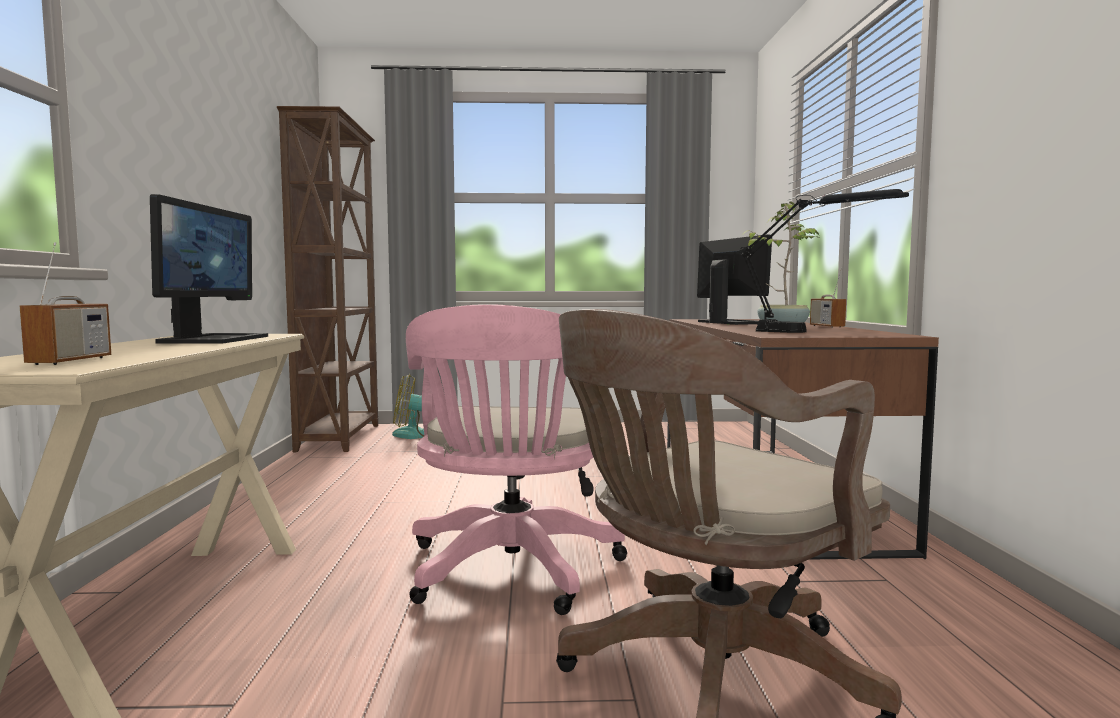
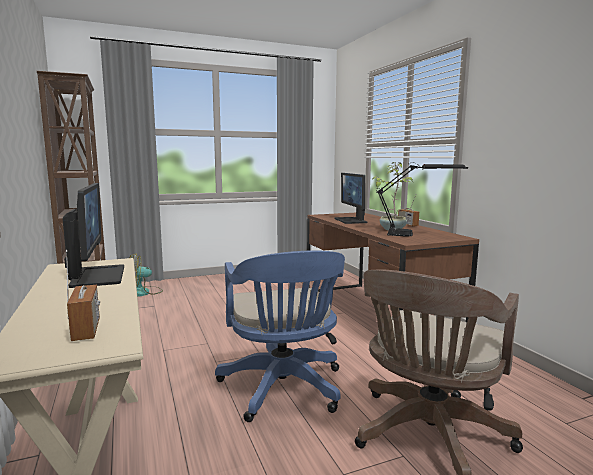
camera: 20 degrees left, 5 degrees up
pink office chair [406,304,627,615] -> blue office chair [215,250,345,422]
monitor [697,234,772,325] -> monitor turned 150 degrees counterclockwise [334,173,367,224]

